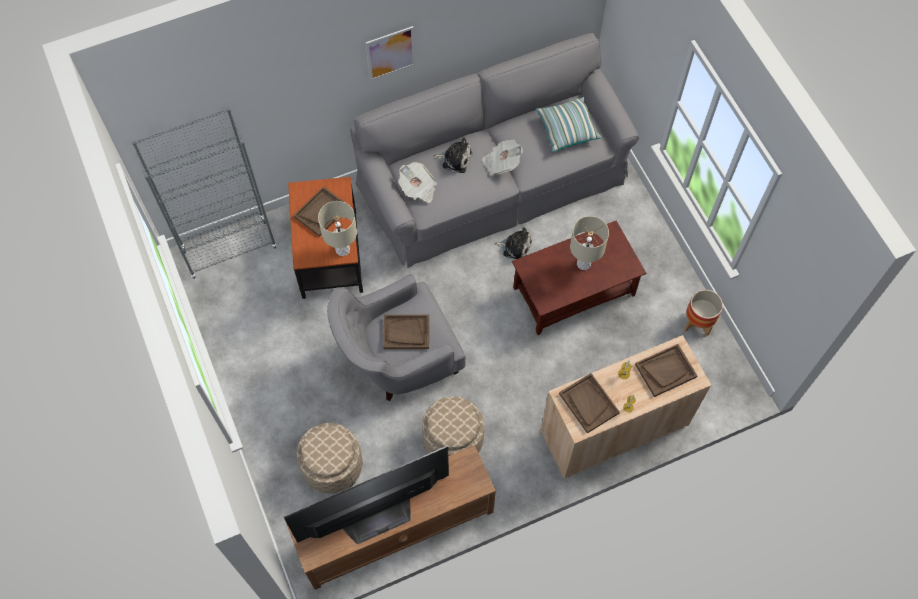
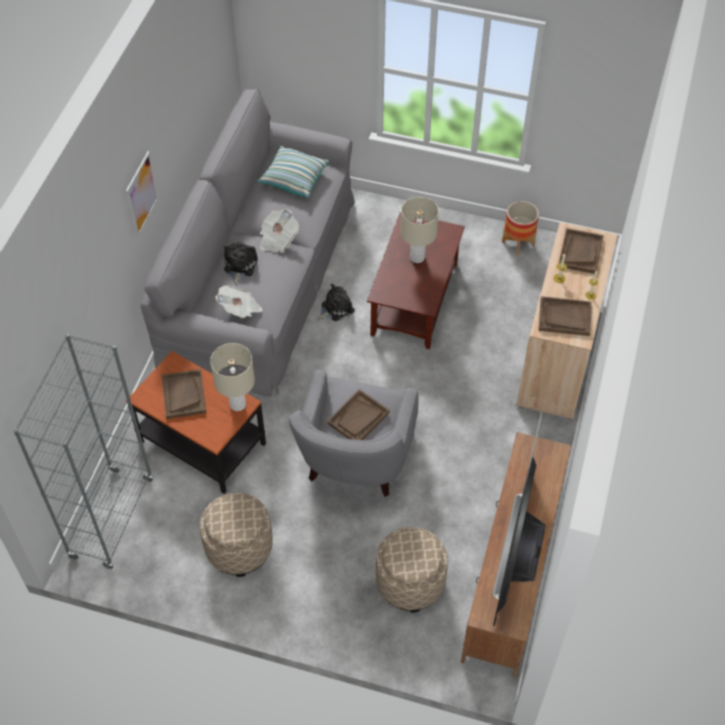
camera: 50 degrees left, 10 degrees down
beige ottoman [422,396,484,456] -> beige ottoman moved to [200,493,273,577]
plush toy [433,137,472,173] -> plush toy turned 45 degrees counterclockwise [224,242,258,285]

